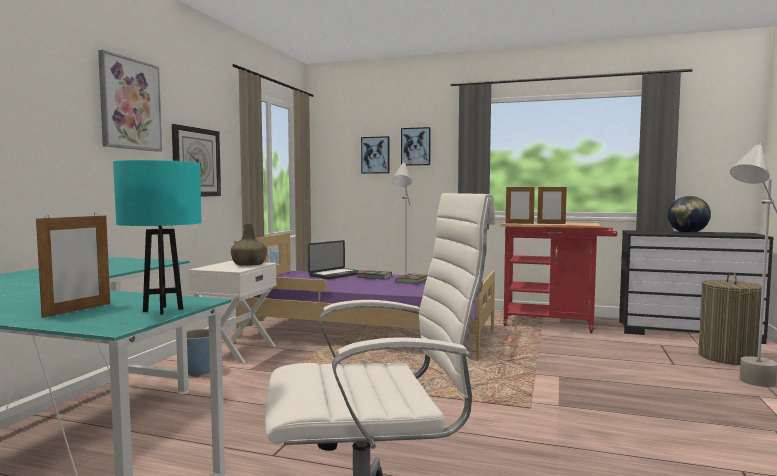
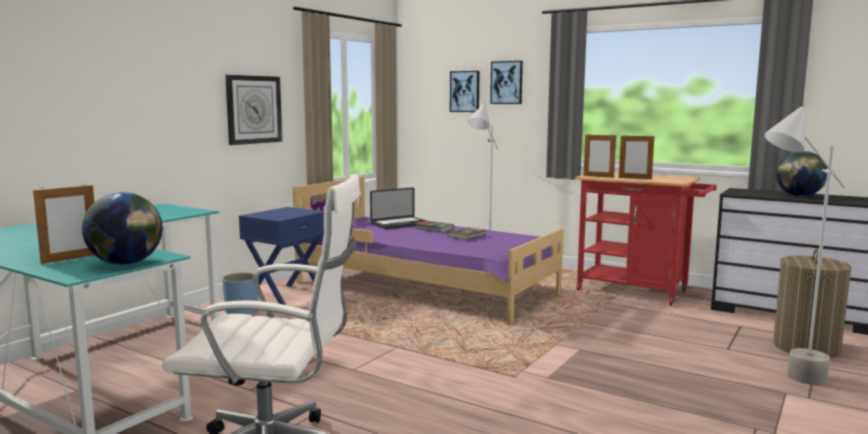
camera: 15 degrees right, 5 degrees up
picture [98,50,162,152] -> none
turquoise table lamp [113,160,201,315] -> globe [82,192,162,265]
white nightstand [189,261,277,363] -> blue nightstand [239,207,324,305]
green bottle [231,223,267,266] -> none

